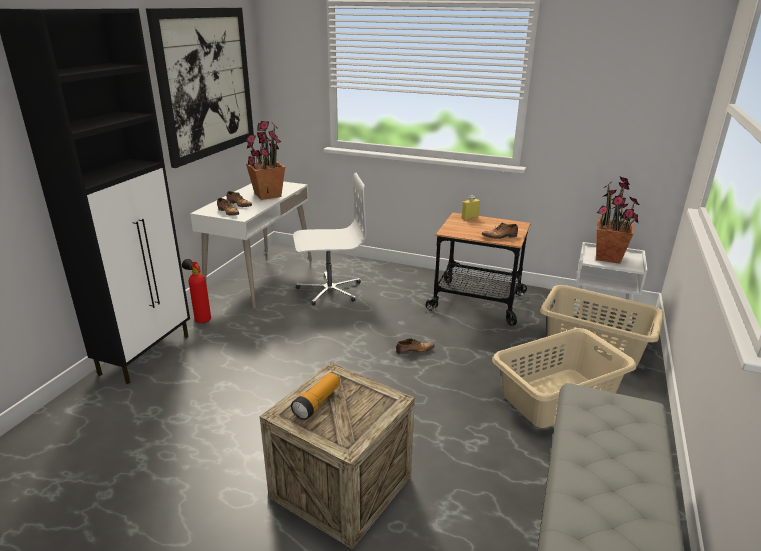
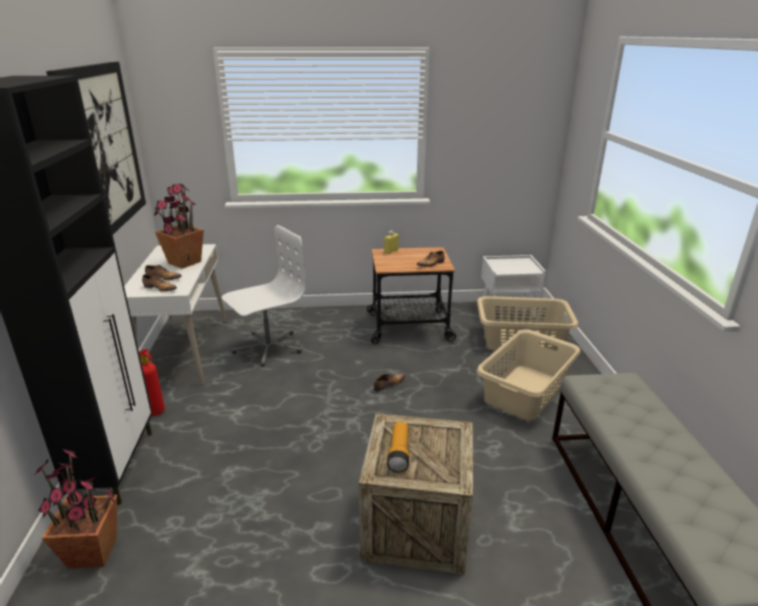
camera: 25 degrees left, 0 degrees up
potted plant [596,177,639,264] -> potted plant moved to [34,448,117,569]

